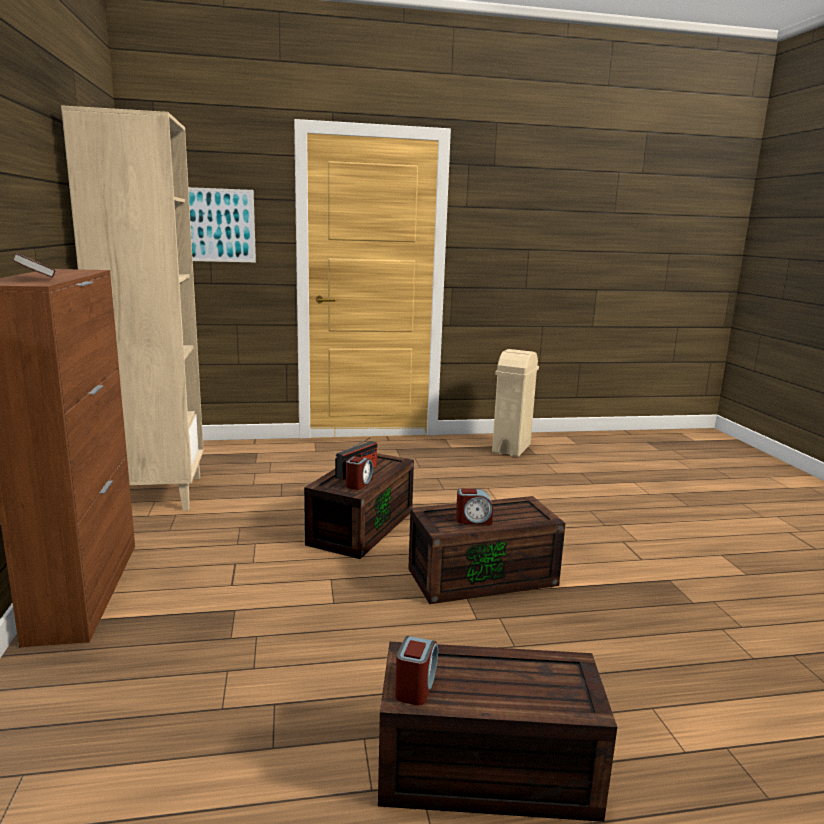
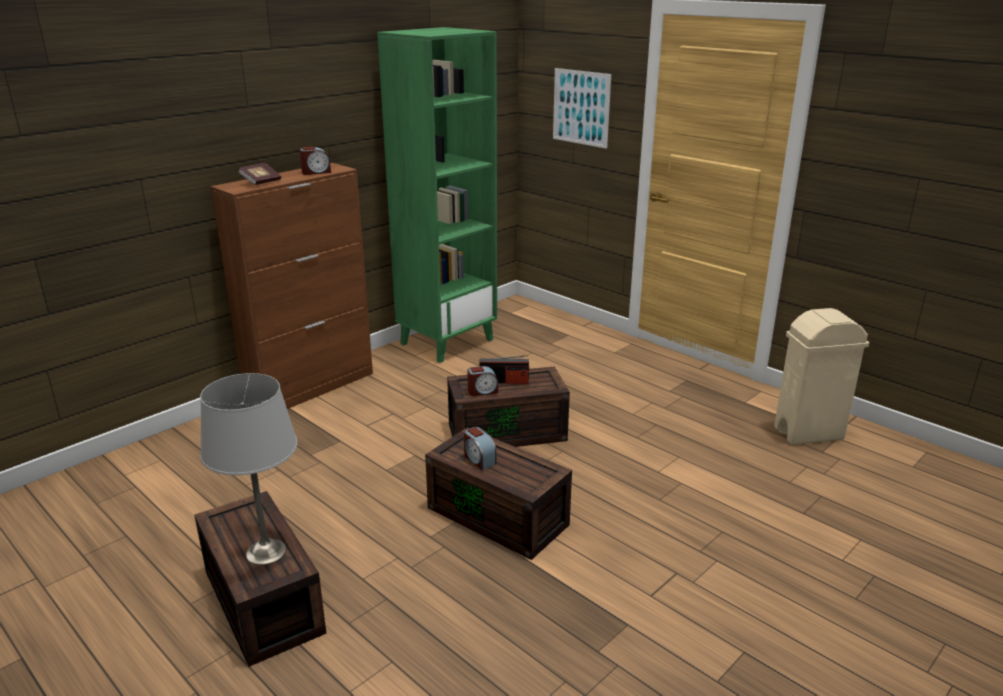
camera: 55 degrees right, 10 degrees up
beige bookcase [61,105,204,511] -> green bookcase [377,27,497,363]
alarm clock [395,636,438,705] -> alarm clock moved to [299,147,331,175]
none -> grey table lamp [200,373,298,565]

